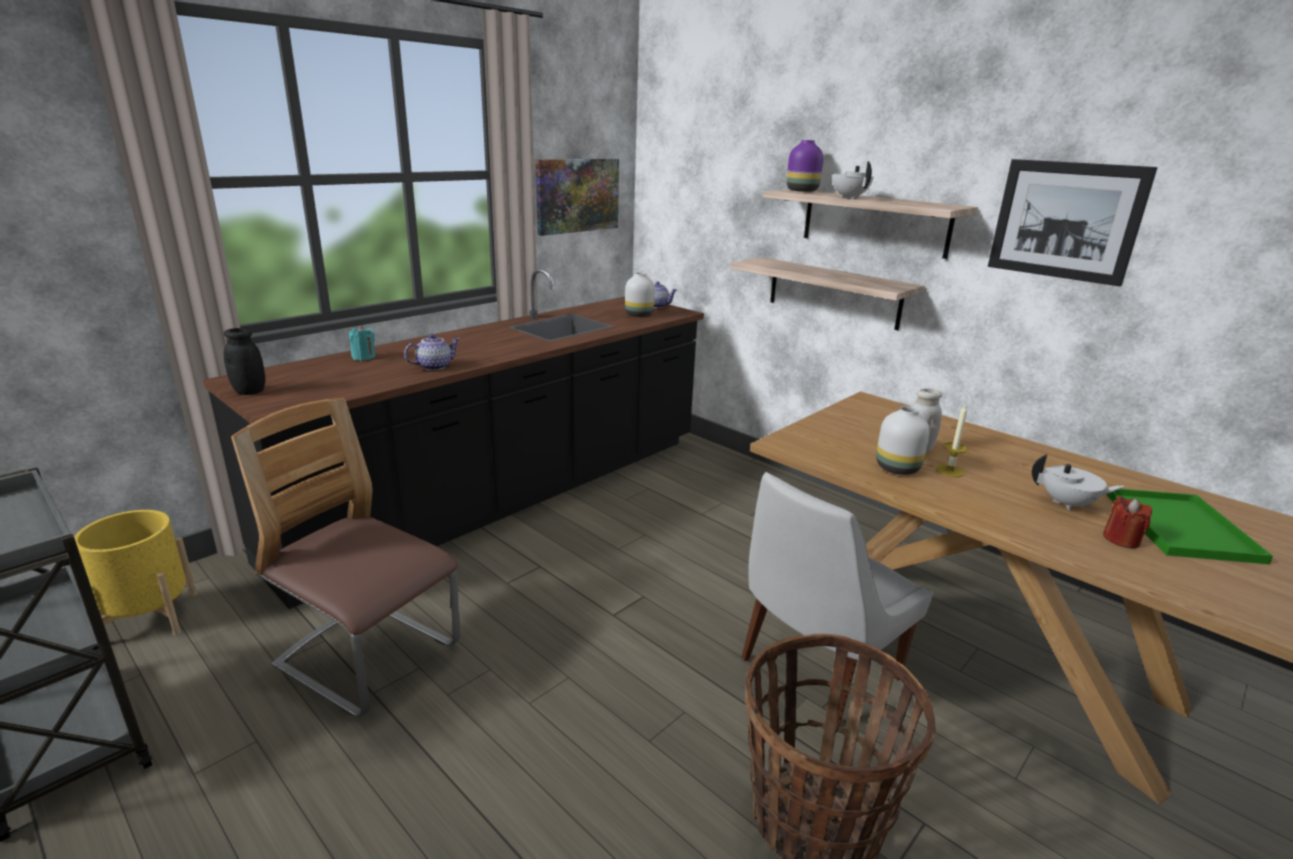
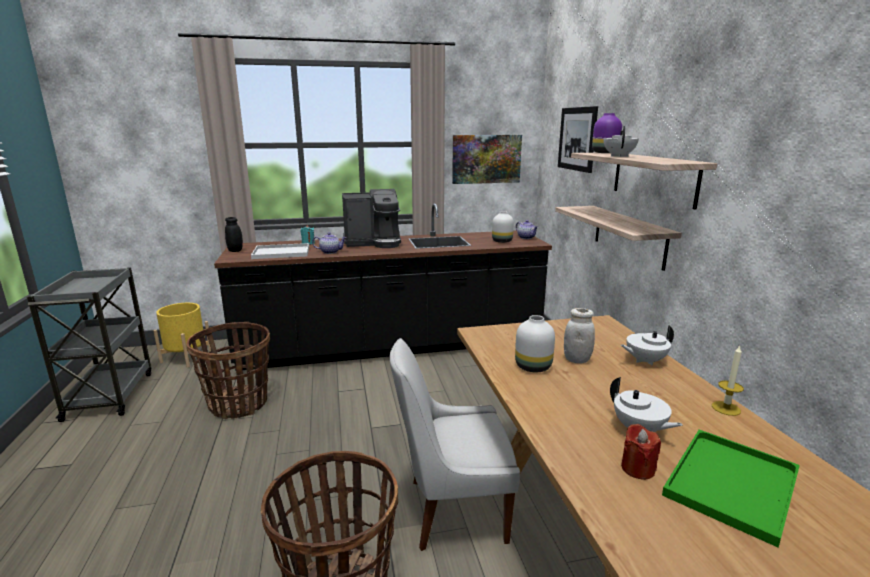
camera: 35 degrees right, 5 degrees down
chair [231,398,461,718] -> basket [187,322,270,419]
candle [936,405,968,477] -> candle moved to [712,345,744,416]
picture [988,159,1158,286] -> picture moved to [558,106,598,173]
none -> white tray [251,243,309,259]
none -> coffee machine [342,189,401,248]
none -> white teapot [621,325,674,365]

